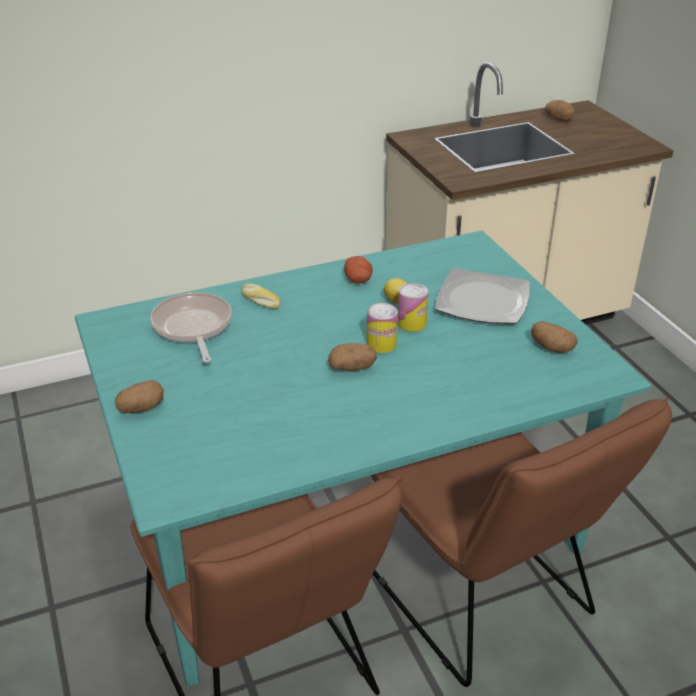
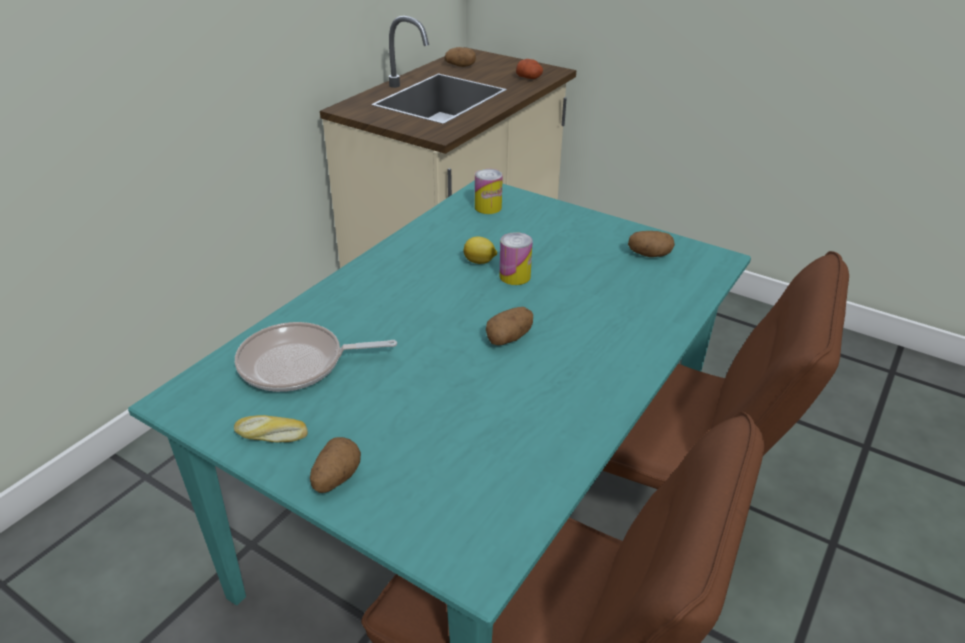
camera: 35 degrees left, 0 degrees up
frying pan [150,292,232,363] -> frying pan turned 45 degrees counterclockwise [235,322,397,392]
bread [241,283,280,309] -> bread moved to [234,415,308,442]
potato [344,256,373,284] -> potato moved to [516,59,543,79]
can [367,303,398,353] -> can moved to [475,169,503,214]
plate [435,268,530,324] -> none

